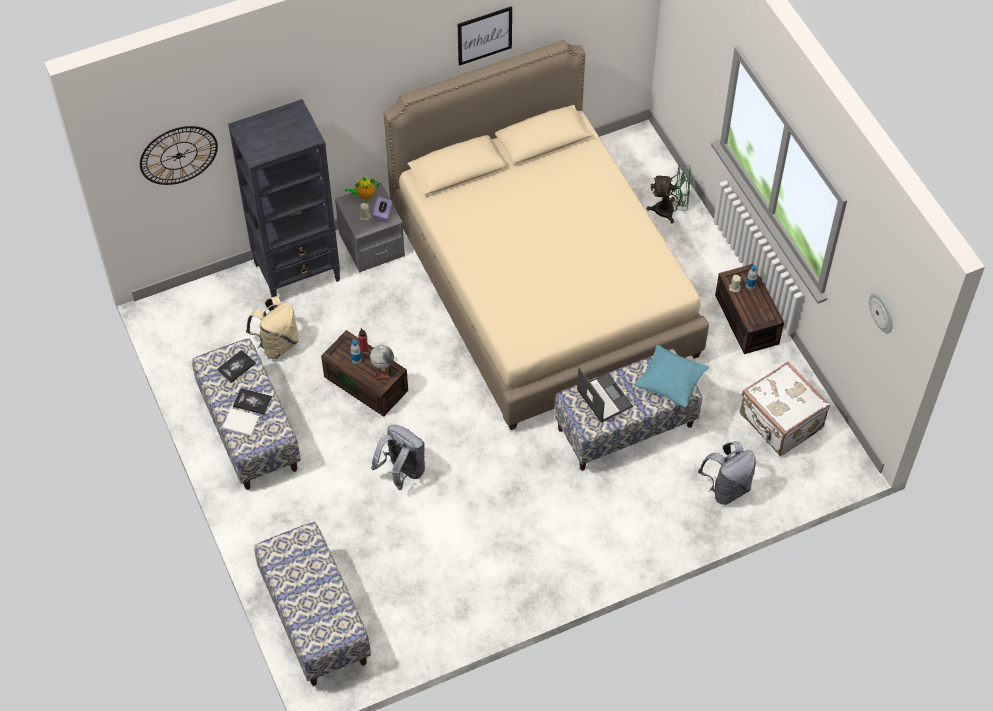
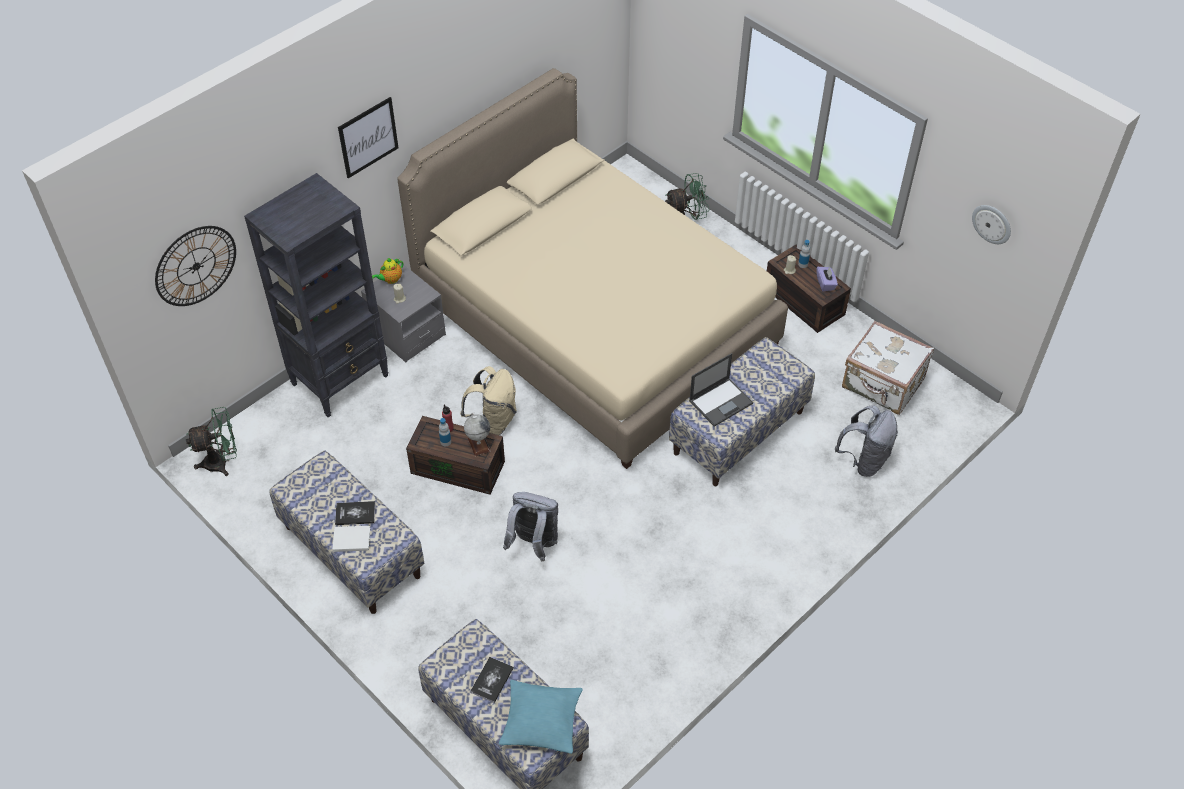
camera: 20 degrees left, 5 degrees down
book [216,350,256,383] -> book moved to [470,657,514,703]
beige backpack [246,296,299,359] -> beige backpack moved to [460,366,517,435]
purple tissue box [373,197,392,222] -> purple tissue box moved to [817,267,838,291]
picture [458,6,512,66] -> picture moved to [338,97,399,178]
laptop [577,368,633,423] -> laptop turned 105 degrees clockwise [689,353,753,427]
turquoise pillow [634,345,709,408] -> turquoise pillow moved to [499,680,583,754]
none -> green fan [186,407,237,476]

